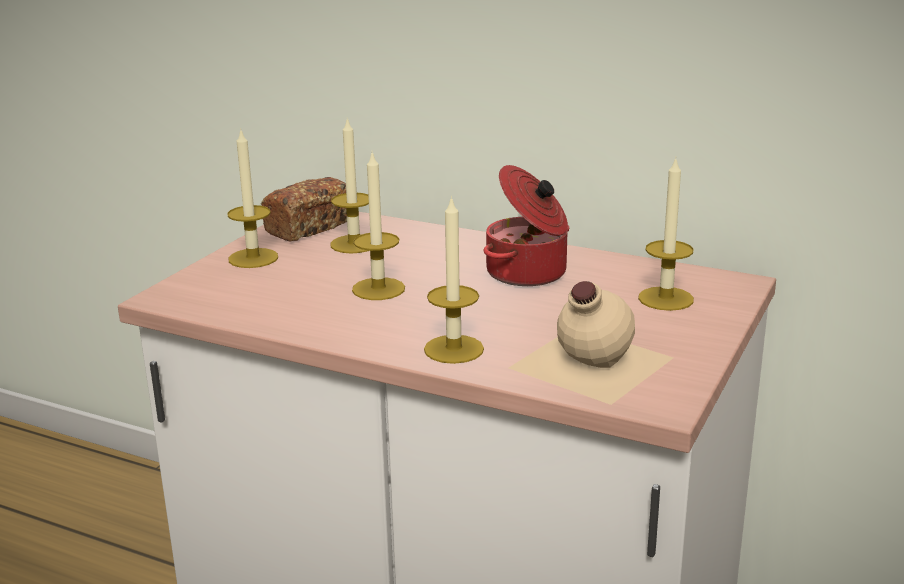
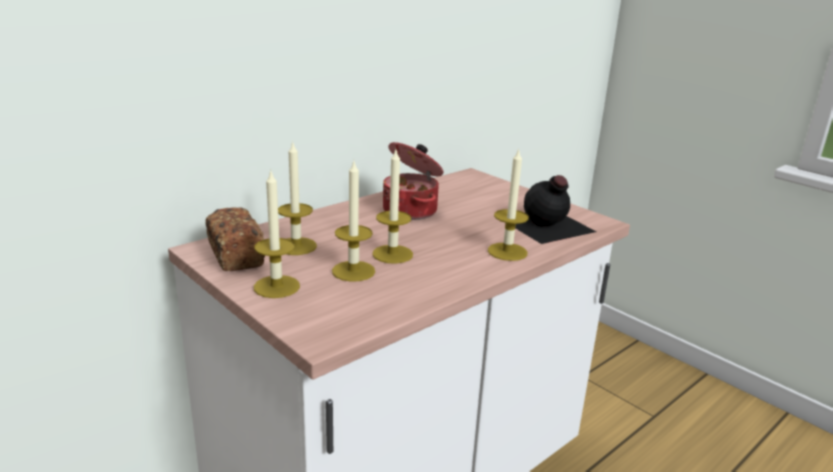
camera: 70 degrees left, 0 degrees up
beige bottle [509,281,673,405] -> black bottle [515,175,596,244]
candle [638,157,694,311] -> candle moved to [332,162,375,282]

